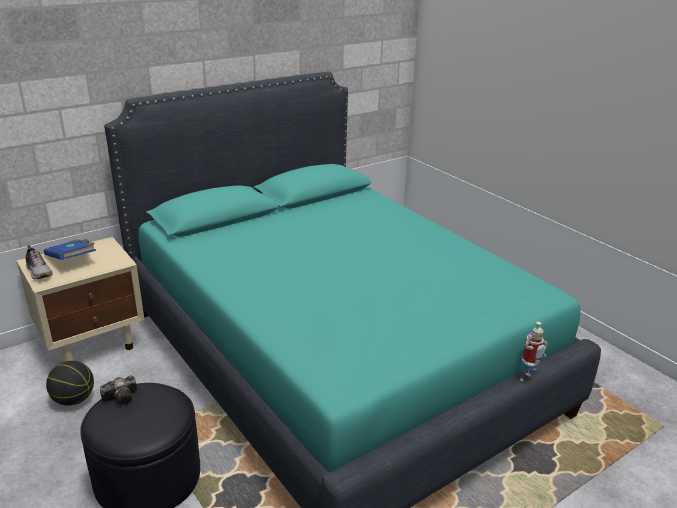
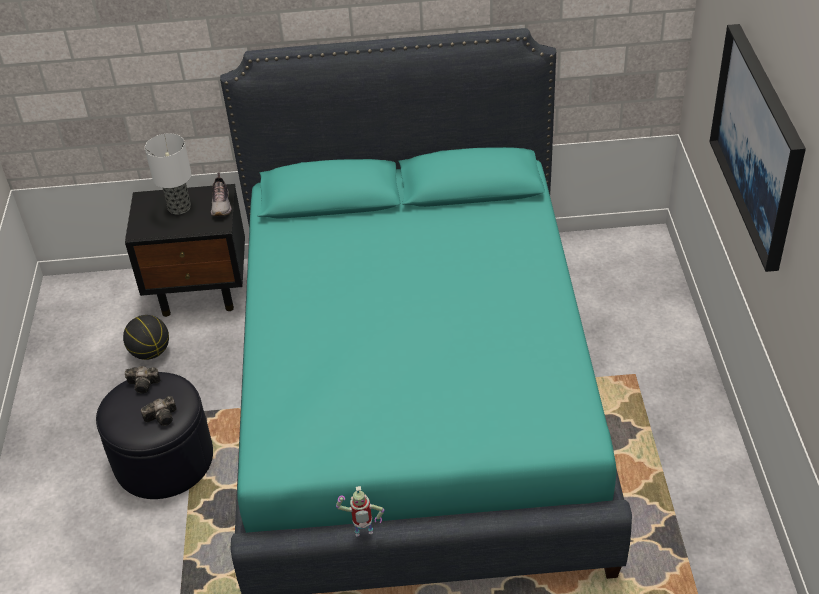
camera: 35 degrees right, 15 degrees up
beige nightstand [16,237,144,362] -> black nightstand [125,184,245,317]
shoe [26,245,53,279] -> shoe moved to [211,173,231,216]
blue book [44,239,96,260] -> table lamp [145,133,192,215]
toy robot [520,322,548,381] -> toy robot moved to [336,486,384,537]
none -> camera [141,396,177,426]
none -> picture [709,24,806,272]

